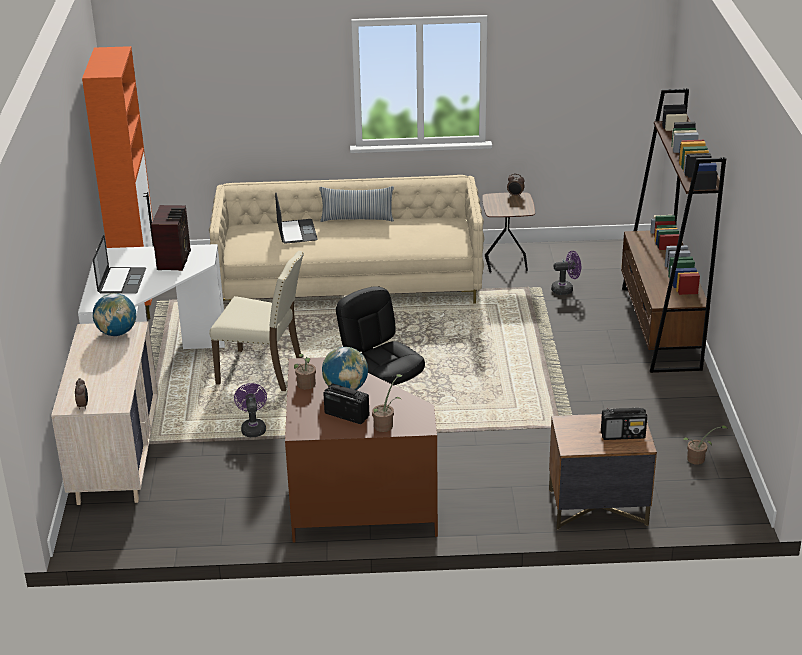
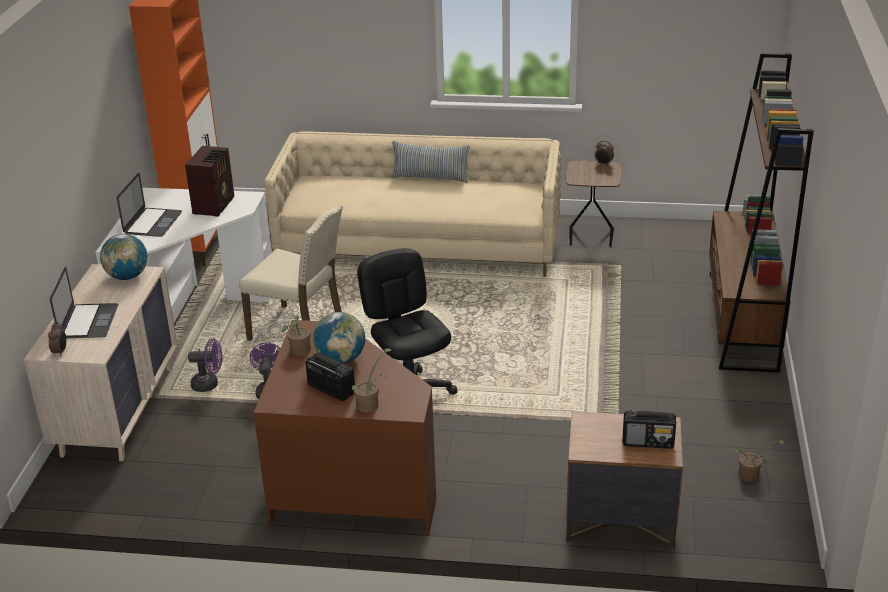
camera: 10 degrees right, 0 degrees up
laptop [275,193,318,244] -> laptop moved to [50,267,118,338]
purple fan [551,251,581,295] -> purple fan moved to [188,339,222,392]

